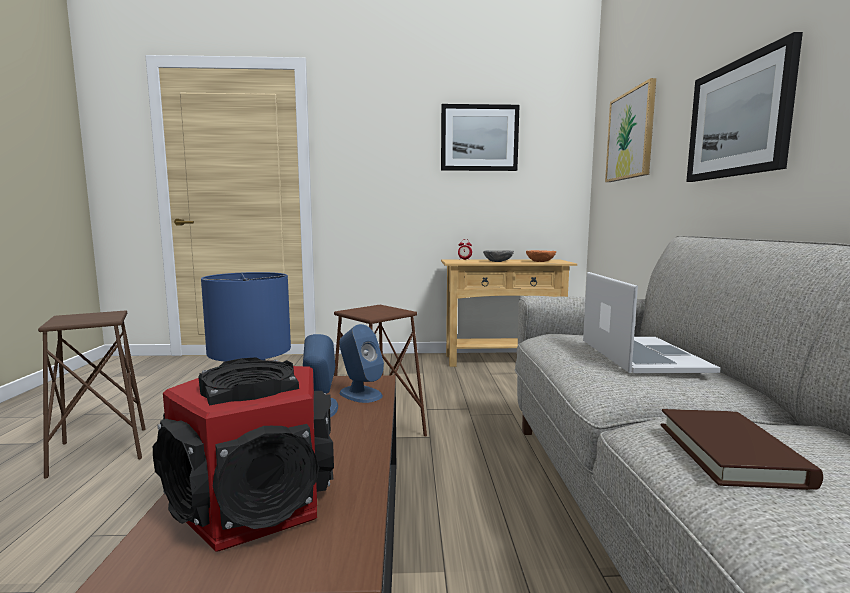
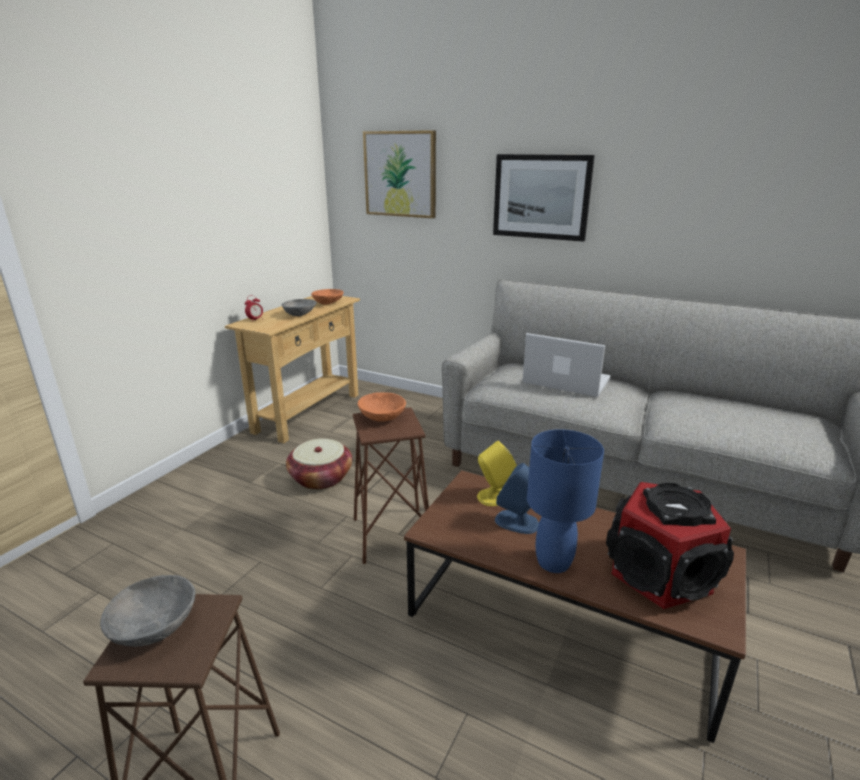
camera: 60 degrees left, 15 degrees up
blue speaker [339,324,384,403] -> yellow speaker [477,440,517,506]
picture [441,104,520,171] -> none
brown book [660,409,823,490] -> none
none -> grey bowl [100,575,195,647]
none -> basket [286,439,352,490]
none -> orange bowl [358,392,406,422]

